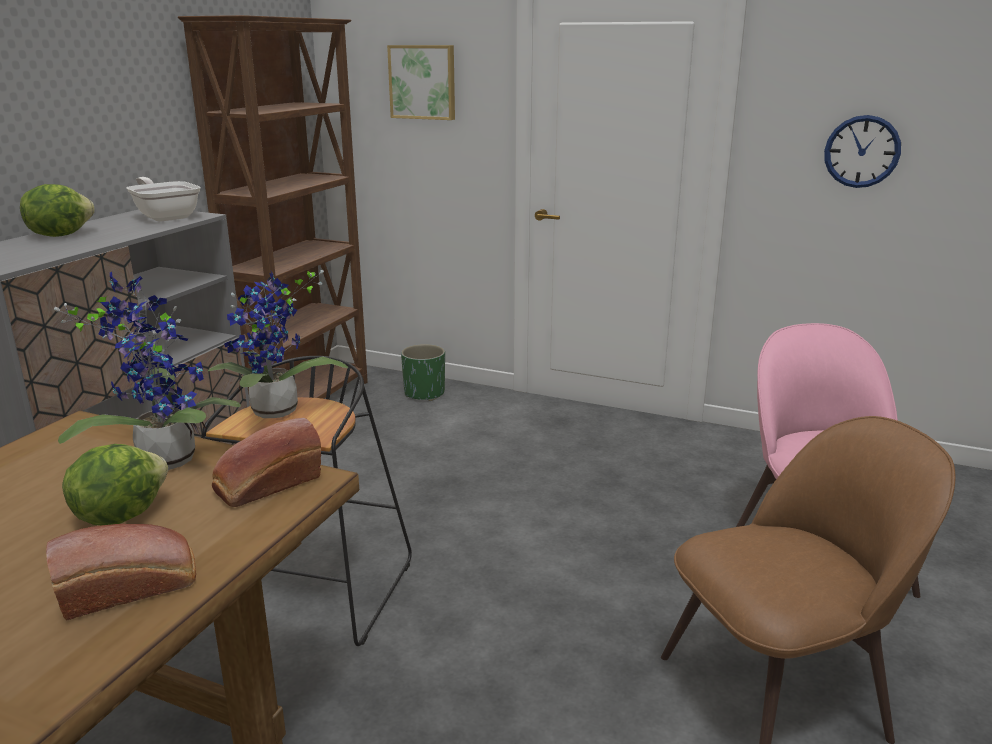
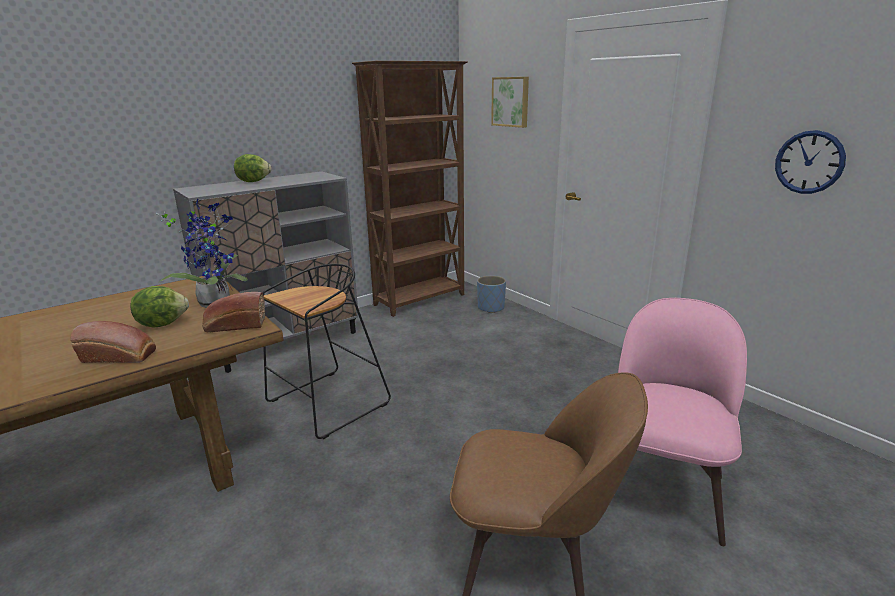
camera: 30 degrees right, 0 degrees up
frying pan [126,177,201,222] -> none
potted plant [207,270,348,418] -> none
green planter [401,344,445,401] -> blue planter [477,276,506,313]

